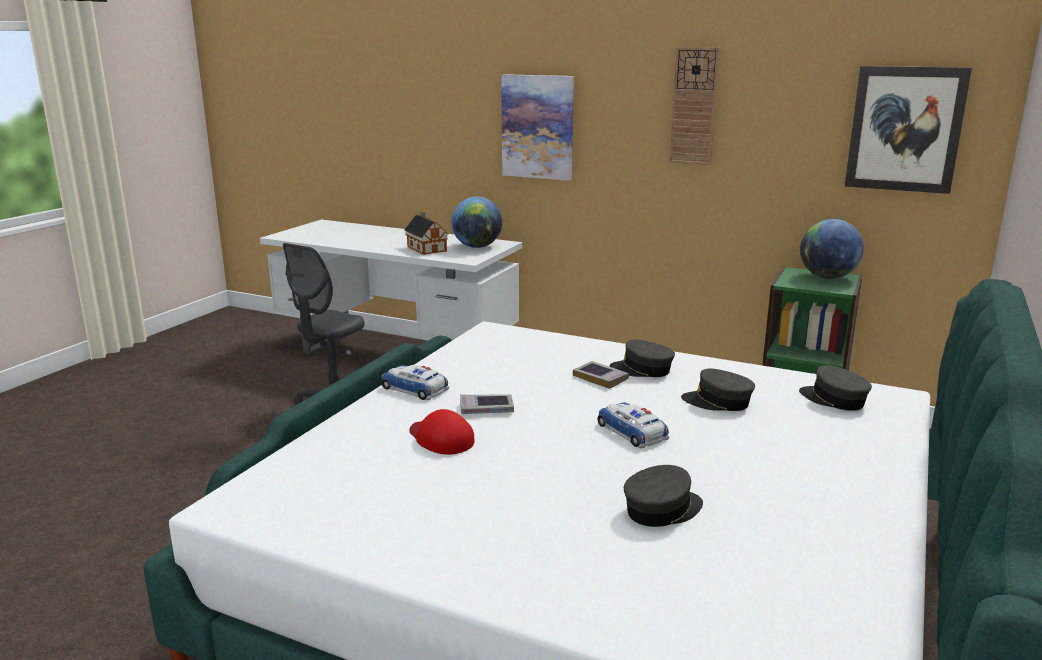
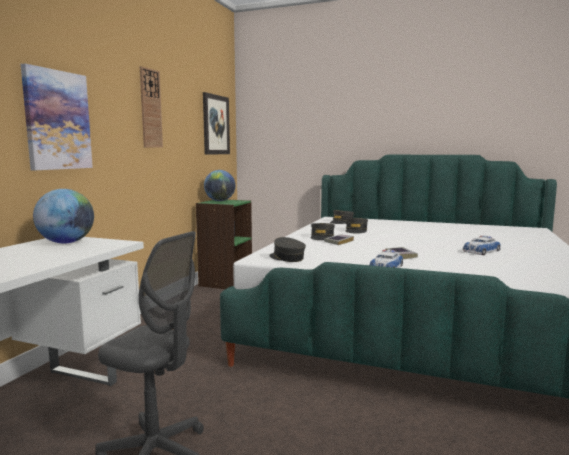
camera: 95 degrees left, 10 degrees down
toy house [404,212,449,255] -> none
red cap [409,409,474,455] -> none
toy car [597,402,669,448] -> toy car moved to [463,236,501,255]
grey cap [624,465,703,527] -> grey cap moved to [269,237,306,262]

